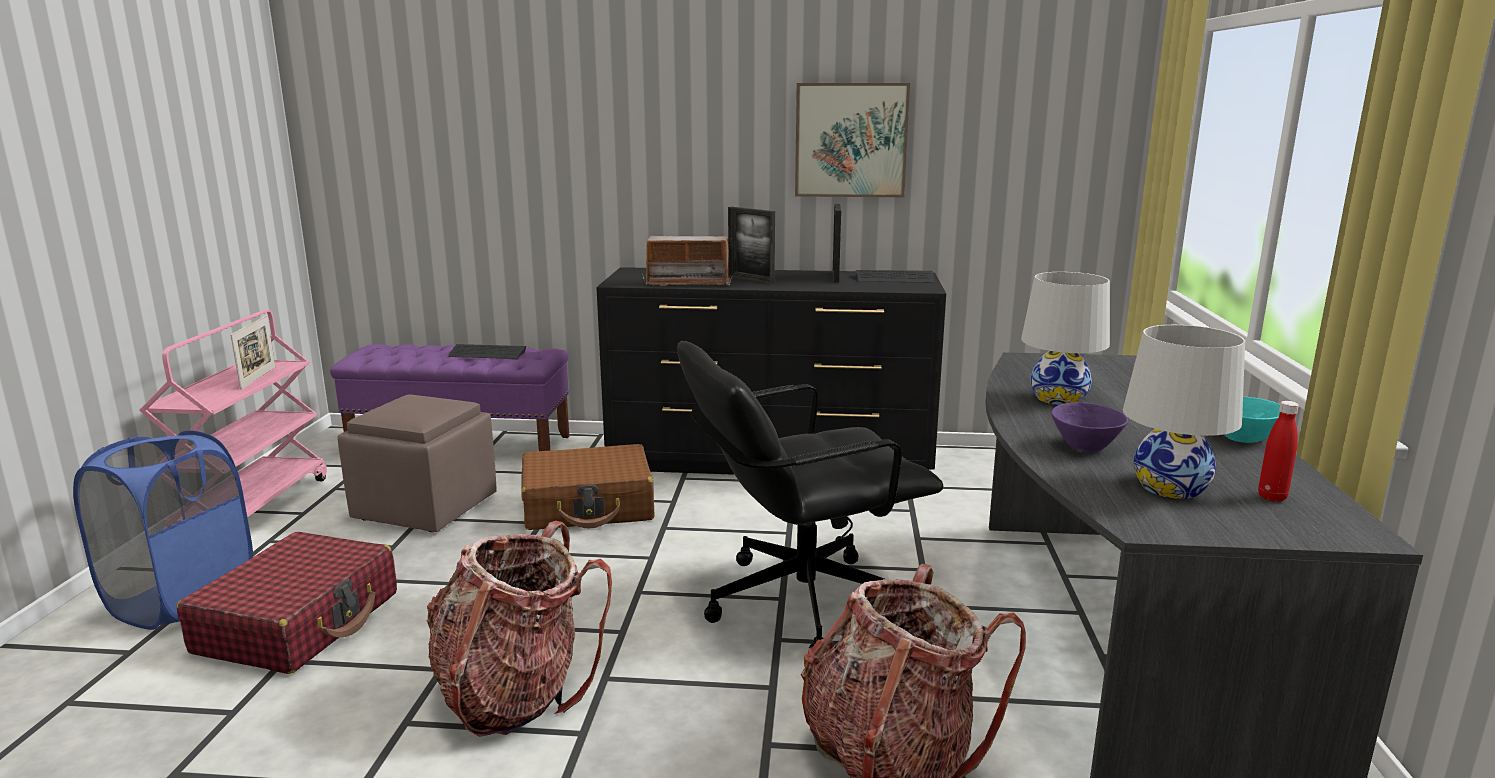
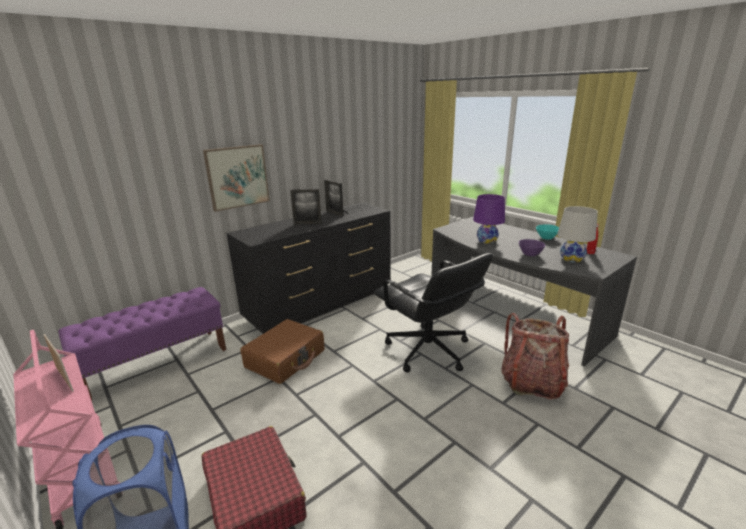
camera: 45 degrees left, 5 degrees up
brown ottoman [337,394,497,532] -> none
backpack [427,521,612,737] -> none
keyboard [448,344,526,359] -> none
radio [642,236,732,286] -> none
black office chair [677,341,944,649] -> black office chair turned 60 degrees counterclockwise [374,253,493,372]
picture [795,83,910,197] -> picture moved to [203,144,270,212]
white table lamp [1021,272,1110,405] -> purple table lamp [473,194,505,244]

